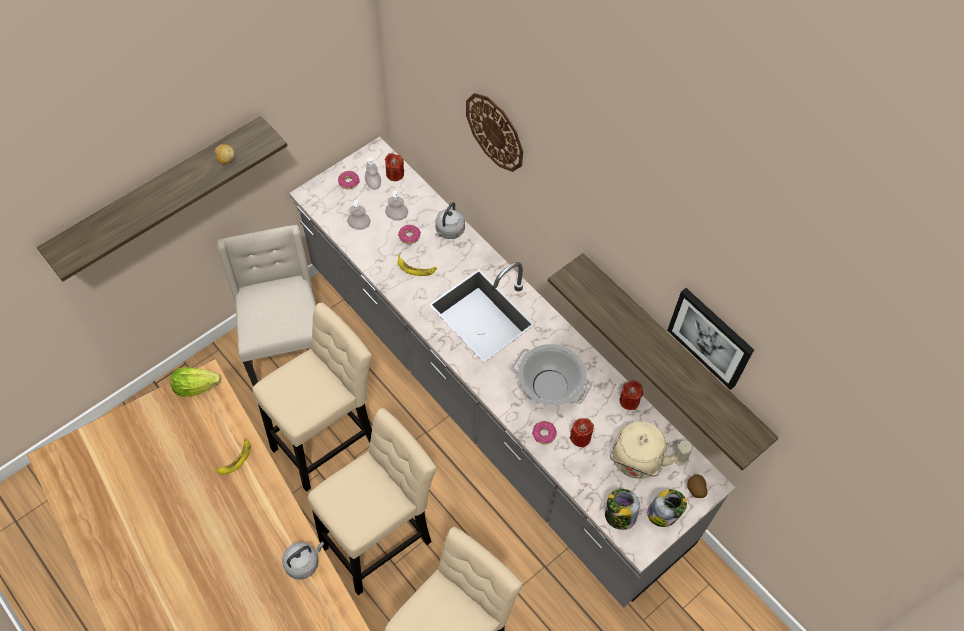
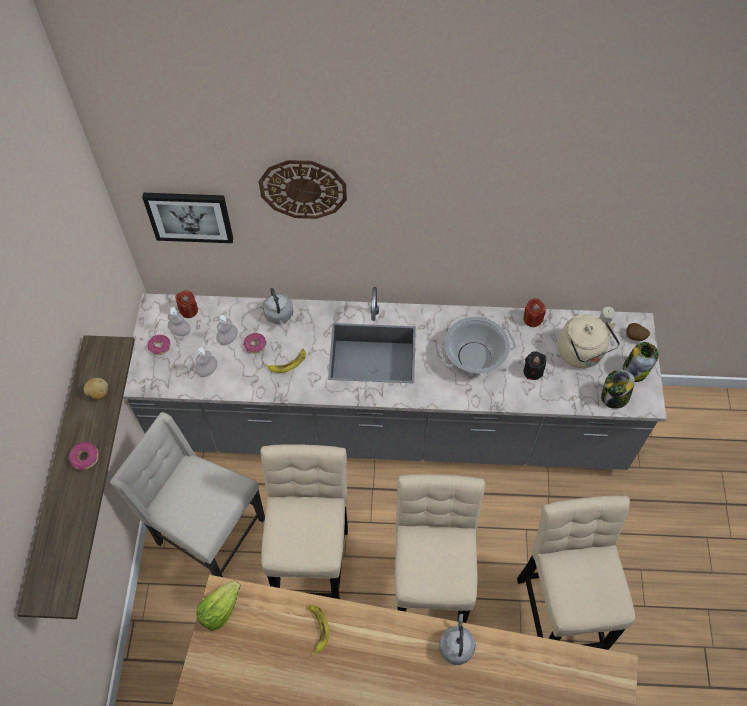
camera: 45 degrees left, 0 degrees up
donut [532,421,557,444] -> donut moved to [69,442,99,470]
shelf [548,253,779,471] -> none
red candle [570,418,594,448] -> black candle [523,351,546,380]
picture [667,288,754,390] -> picture moved to [142,193,233,243]

